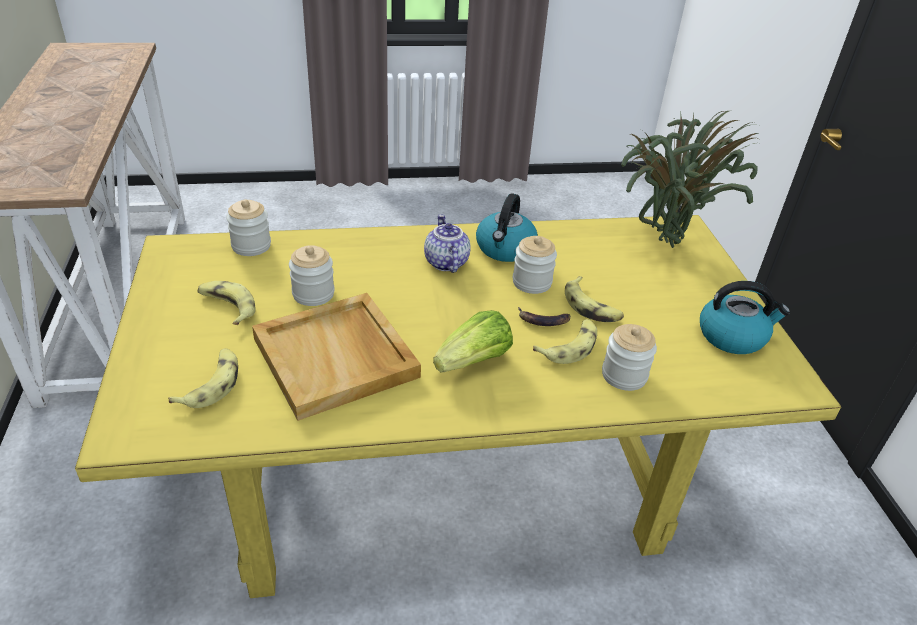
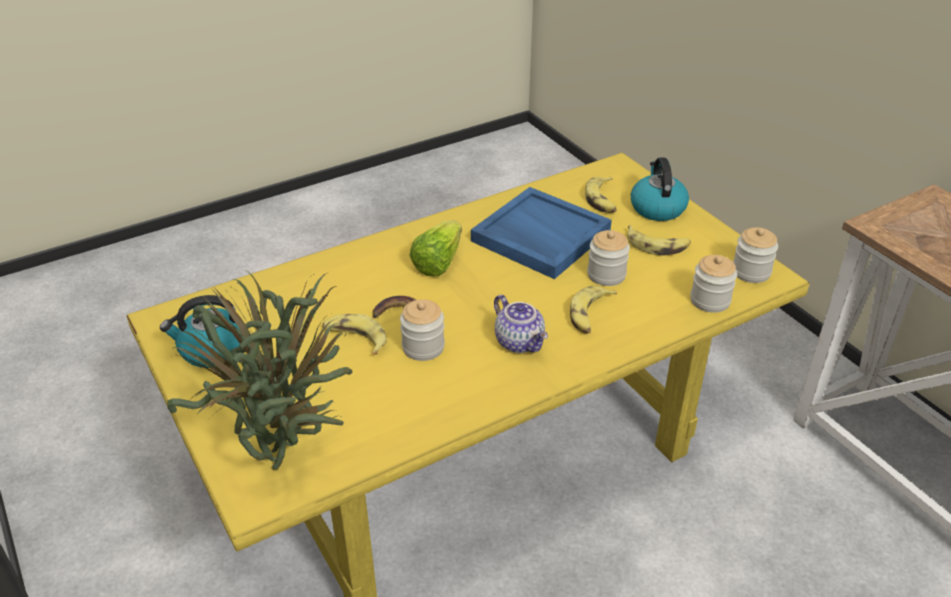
camera: 160 degrees right, 0 degrees up
beige tray [252,293,421,421] -> blue tray [471,187,612,279]
kettle [476,193,538,262] -> kettle moved to [631,158,689,221]
banana [533,319,597,364] -> banana moved to [570,286,617,334]
jar [602,324,657,391] -> jar moved to [733,227,778,283]

